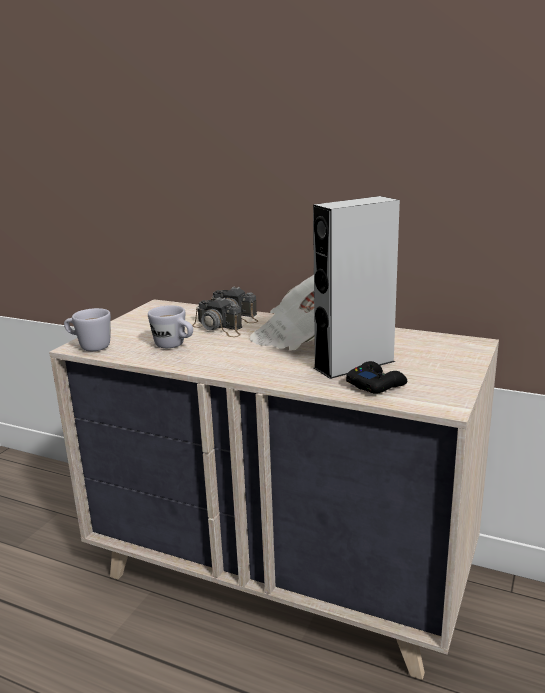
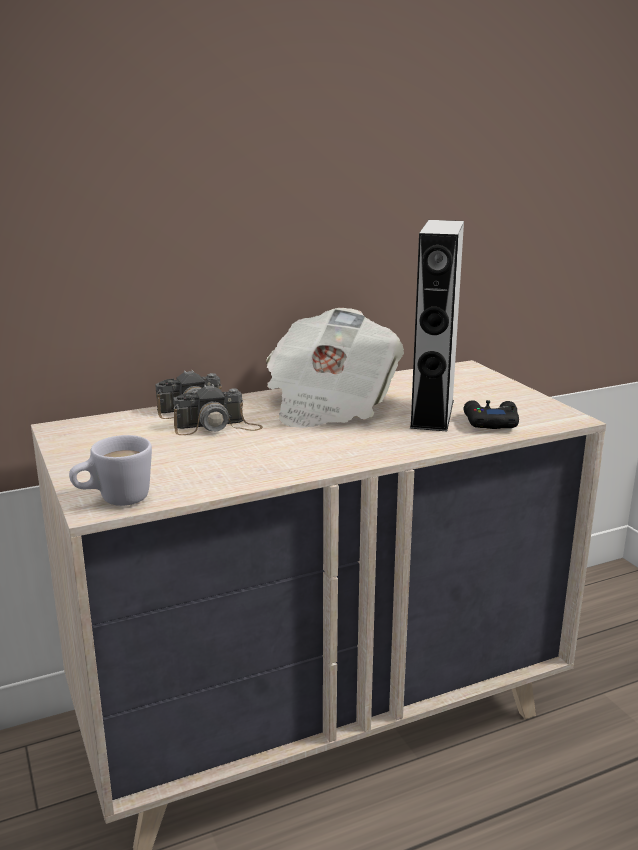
camera: 50 degrees left, 0 degrees up
white mug [148,305,193,348] -> none

